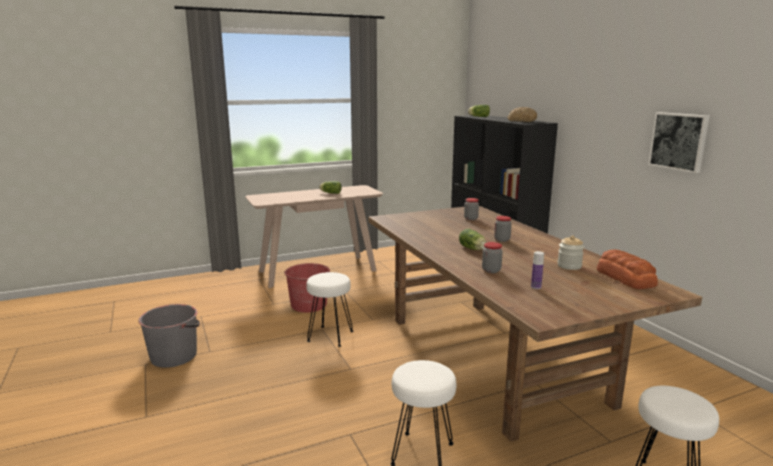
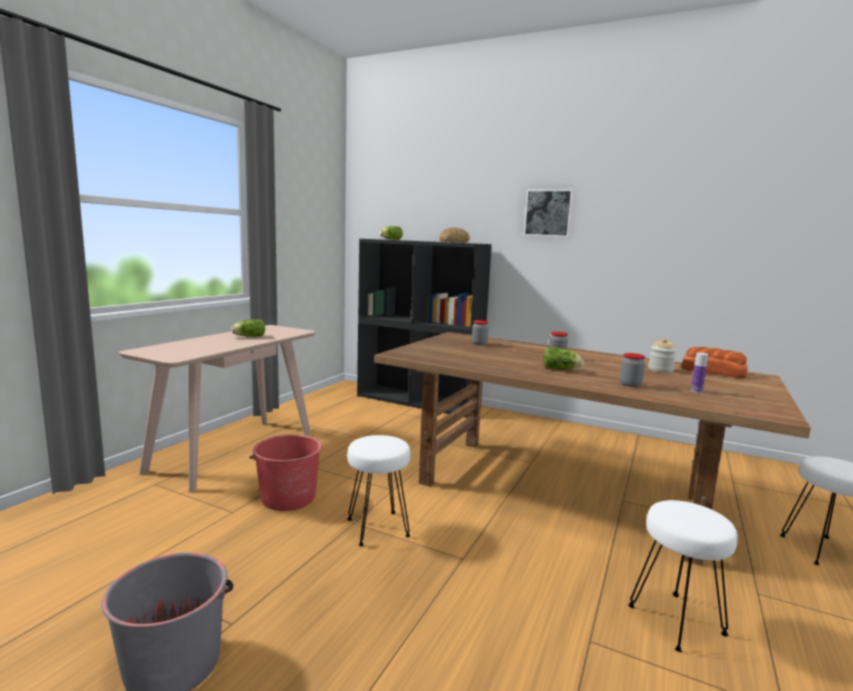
camera: 40 degrees left, 5 degrees down
picture [648,112,710,173] -> picture moved to [523,189,574,237]

